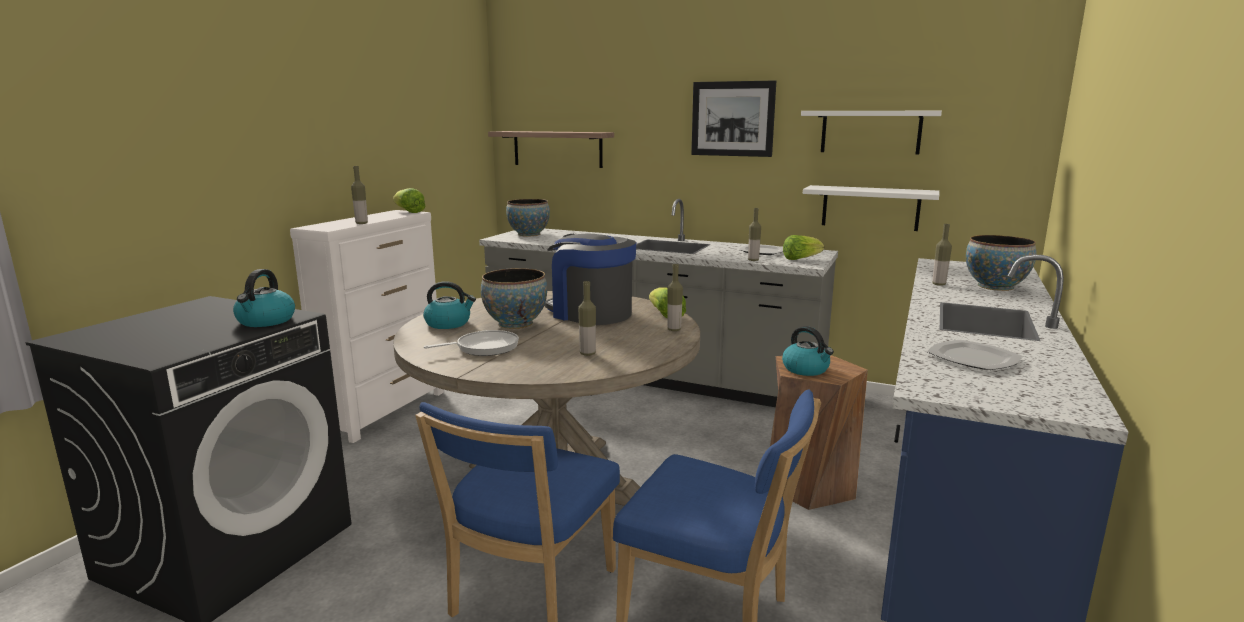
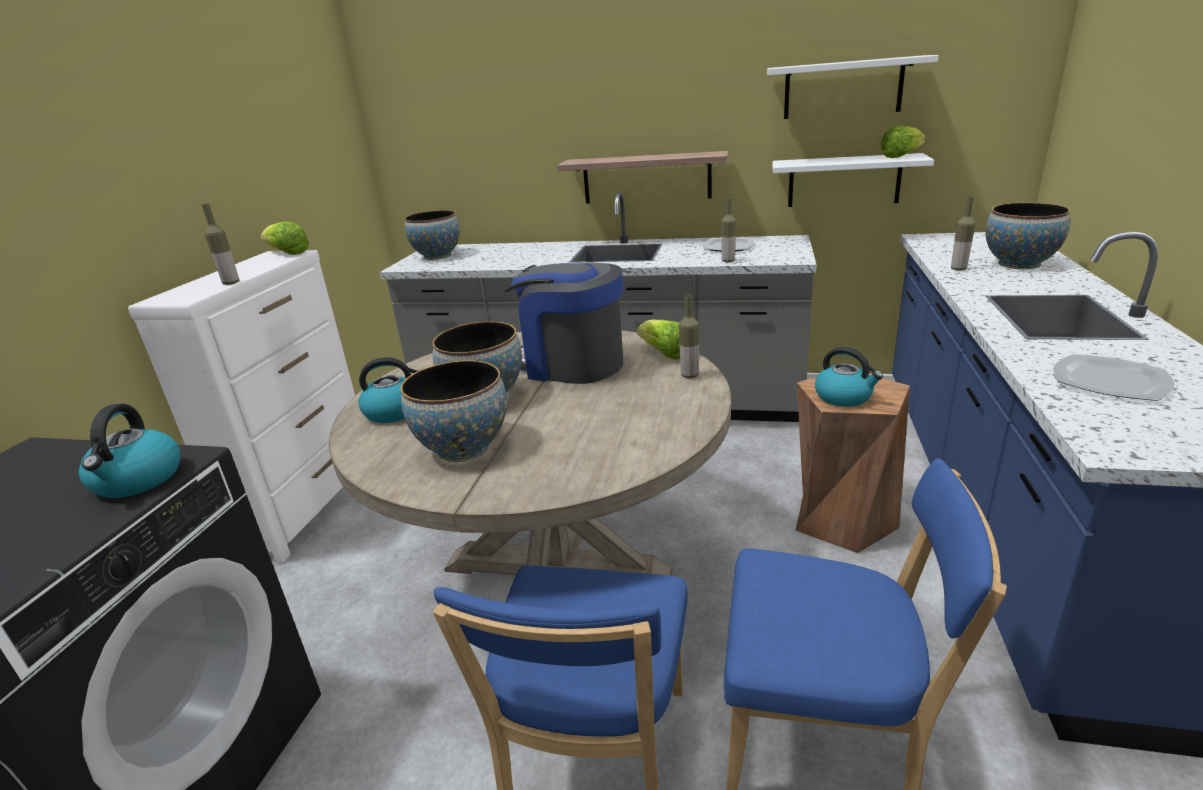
camera: 10 degrees left, 10 degrees up
frying pan [424,330,519,356] -> bowl [400,360,507,462]
shelf [488,131,614,168] -> shelf moved to [557,151,729,203]
bottle [578,281,596,356] -> none
picture [691,80,776,157] -> none
lettuce [783,235,824,260] -> lettuce moved to [880,126,926,158]

